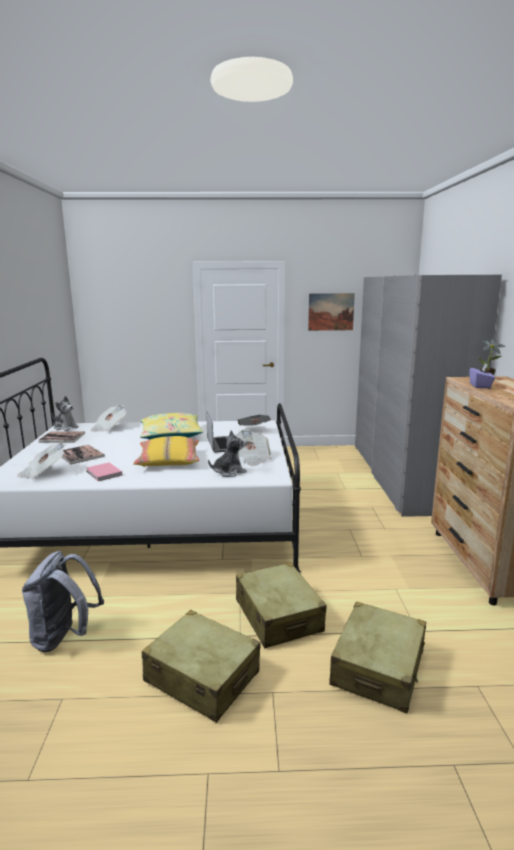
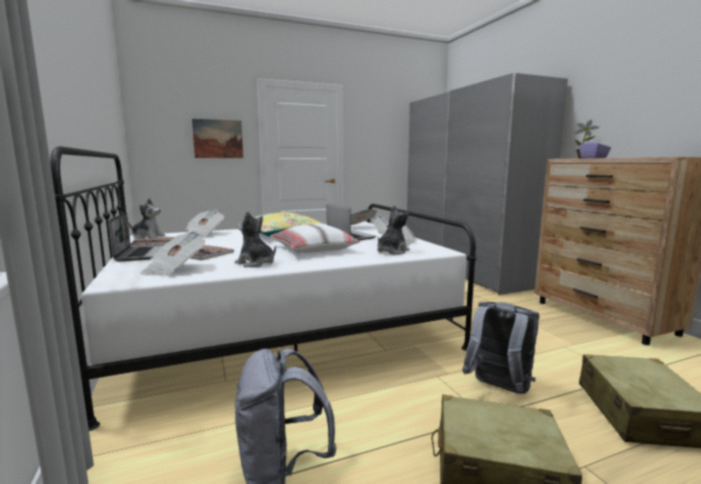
camera: 20 degrees left, 5 degrees down
pink book [86,462,122,481] -> plush toy [235,211,276,267]
yellow pillow [133,436,199,467] -> white pillow [270,224,360,254]
beige suitcase [236,563,326,648] -> grey backpack [462,302,540,394]
picture [308,293,355,331] -> picture moved to [192,119,243,158]
none -> laptop [109,212,164,262]

